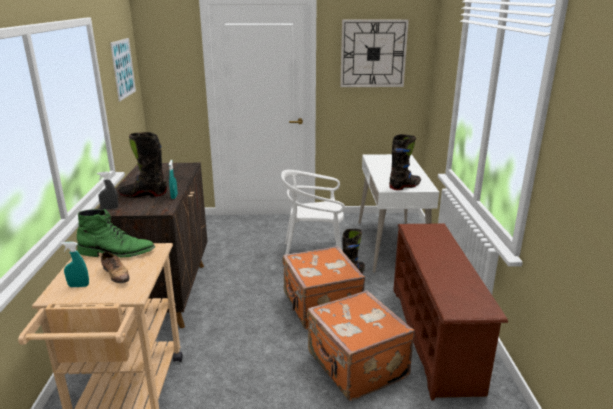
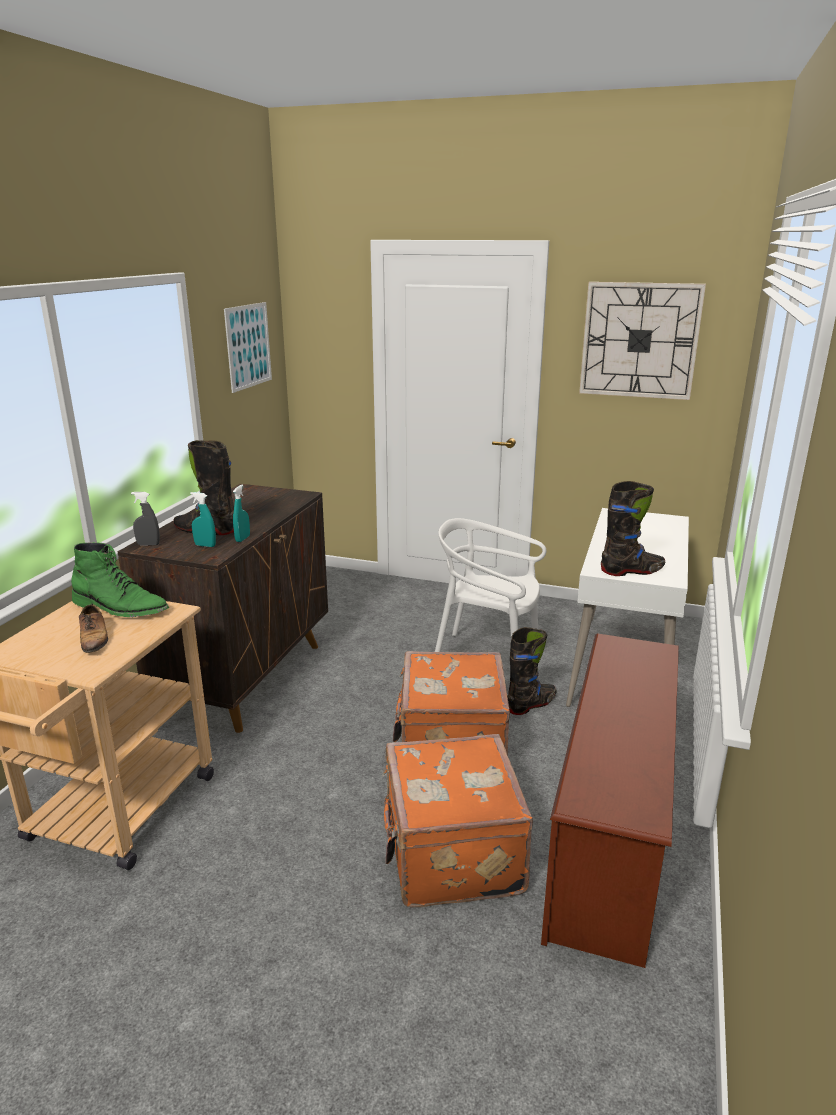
camera: 20 degrees right, 0 degrees up
turquoise spray bottle [61,242,89,287] -> turquoise spray bottle moved to [190,492,216,547]

